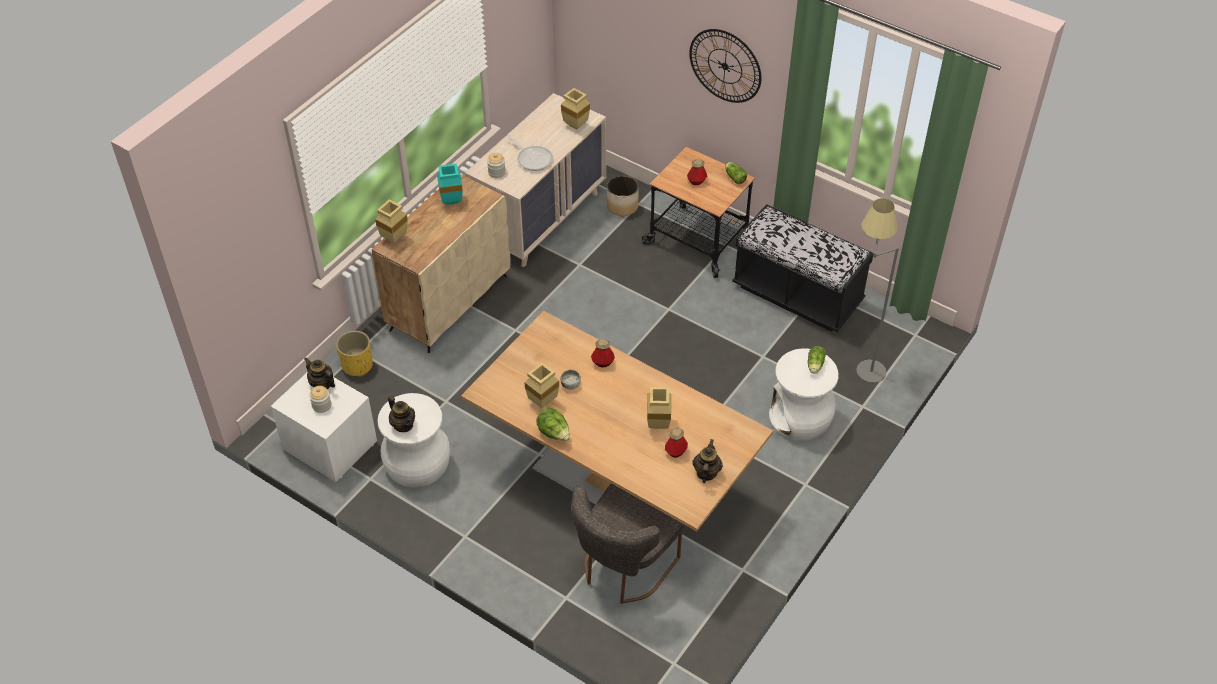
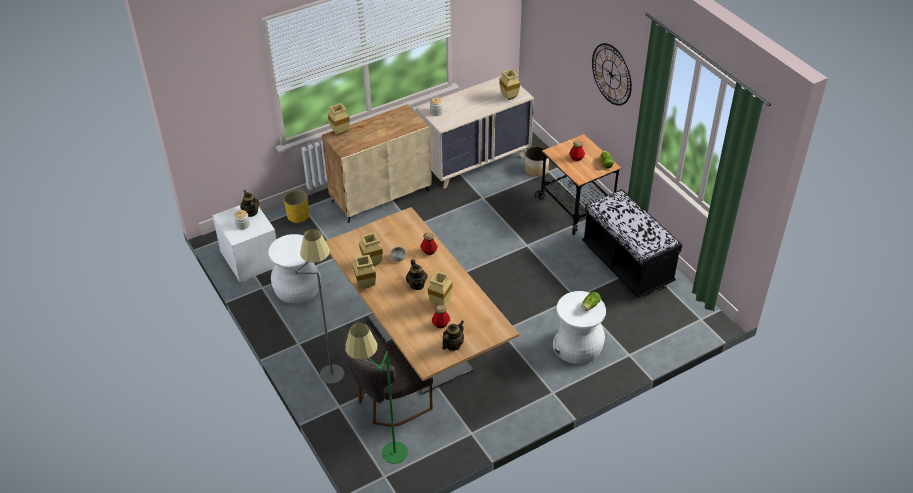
camera: 25 degrees right, 5 degrees down
teapot [388,396,415,432] -> teapot moved to [406,259,427,290]
turquoise vase [437,164,463,205] -> none
frying pan [506,134,553,171] -> none
lettuce [536,408,570,441] -> beige vase [353,255,376,289]
grey floor lamp [856,198,899,383] -> grey floor lamp moved to [295,229,344,384]
none -> green floor lamp [345,323,408,464]

